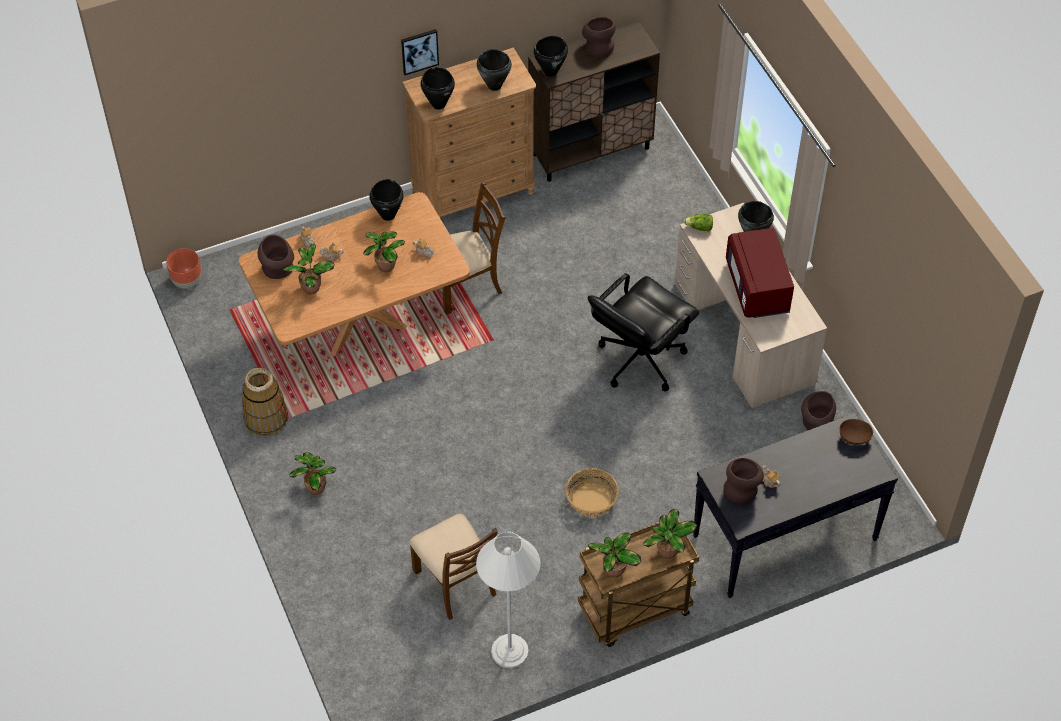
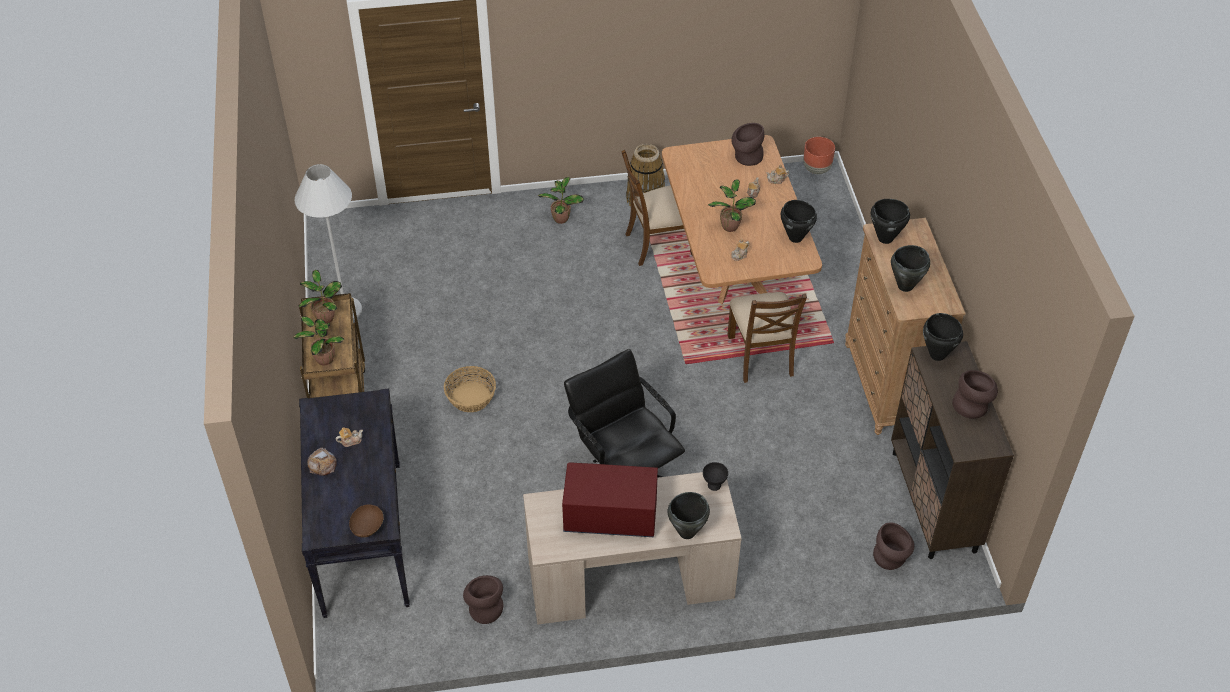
camera: 105 degrees right, 5 degrees down
potted plant [283,244,334,294] -> none
picture [401,29,439,75] -> none
brown chair [410,514,498,620] -> brown chair moved to [621,150,693,266]
lettuce [684,214,713,231] -> black bowl [703,462,728,491]
brown vase [723,458,764,503] -> brown vase moved to [873,522,914,570]
none -> bread [307,448,337,476]

